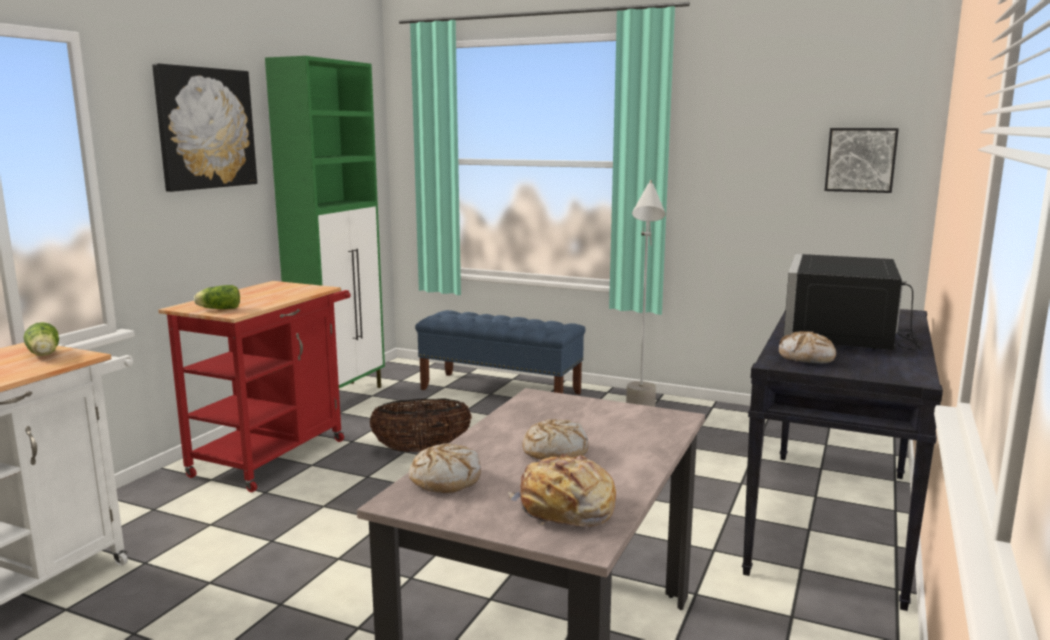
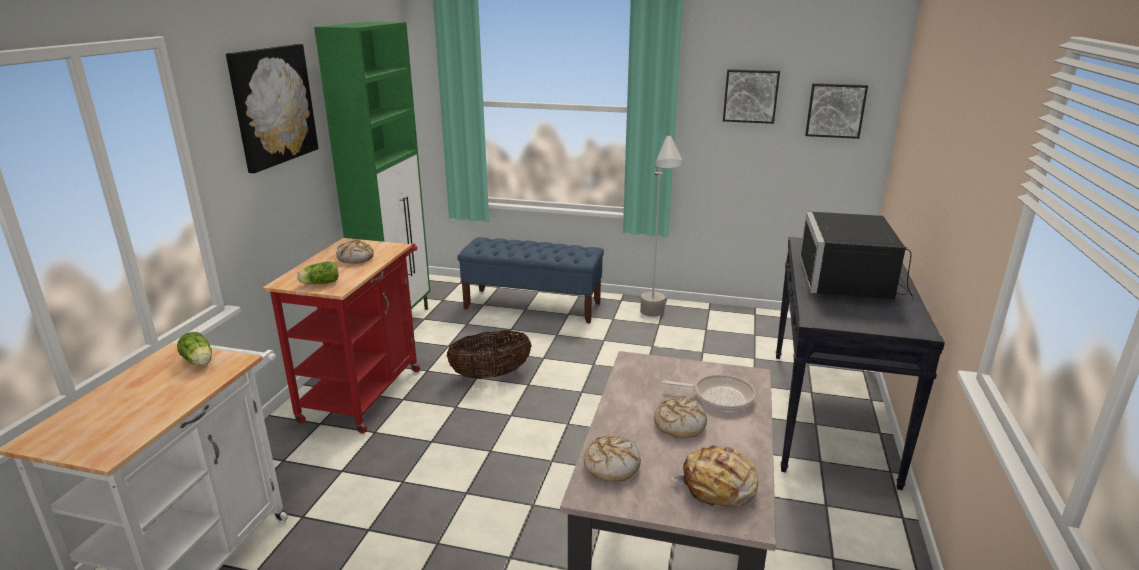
camera: 10 degrees left, 10 degrees up
bread [779,331,836,364] -> bread moved to [337,240,374,264]
none -> frying pan [662,375,756,411]
none -> picture [723,69,780,124]

